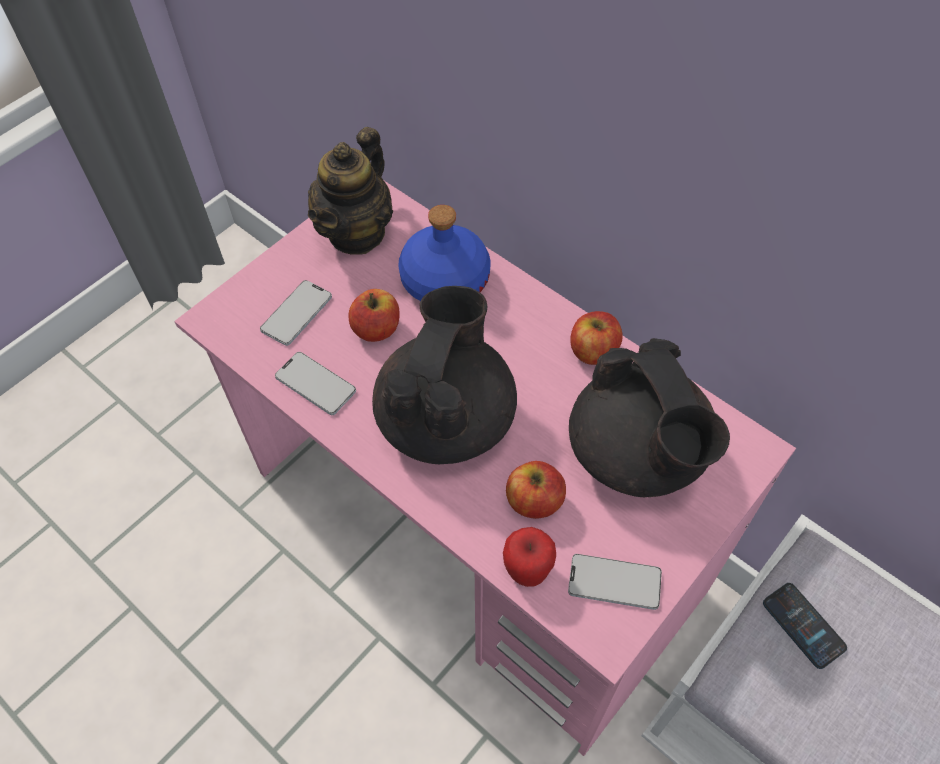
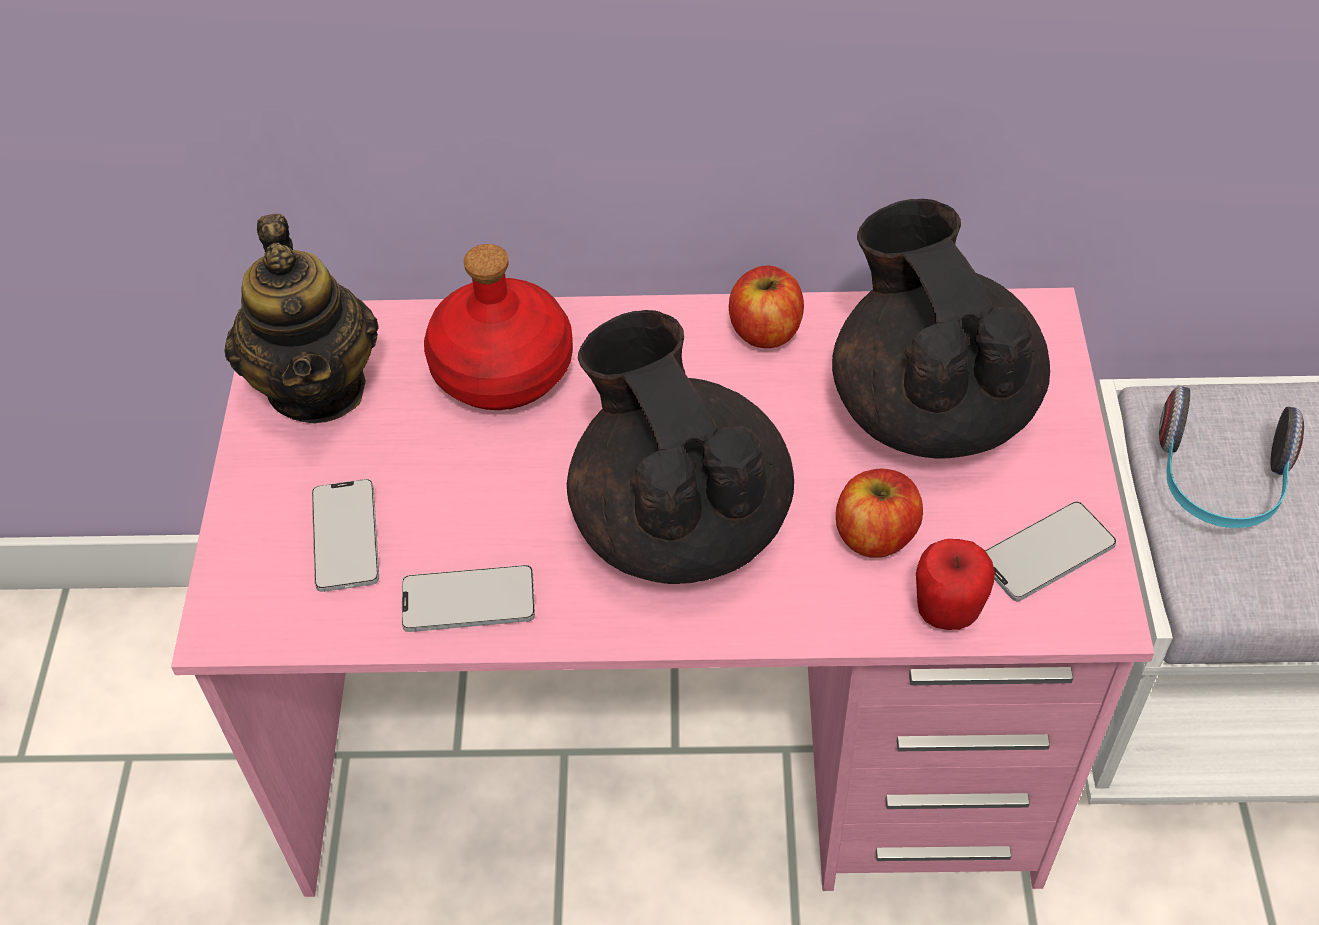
camera: 40 degrees left, 5 degrees down
apple [349,289,400,342] -> none
blue bottle [398,205,490,301] -> red bottle [424,244,573,410]
black teapot [569,338,730,498] -> black teapot turned 135 degrees counterclockwise [832,199,1050,459]
phone [763,583,847,669] -> headphones [1159,386,1304,528]

